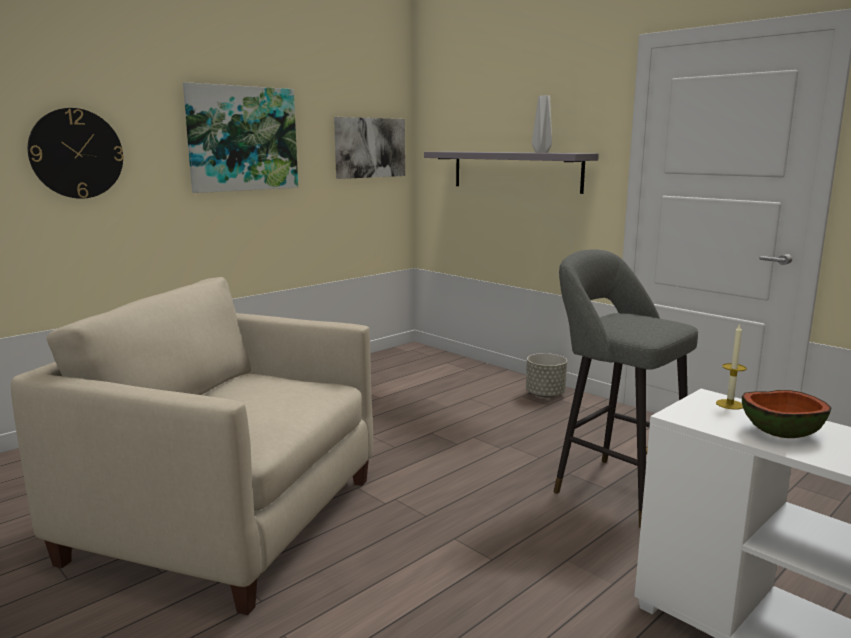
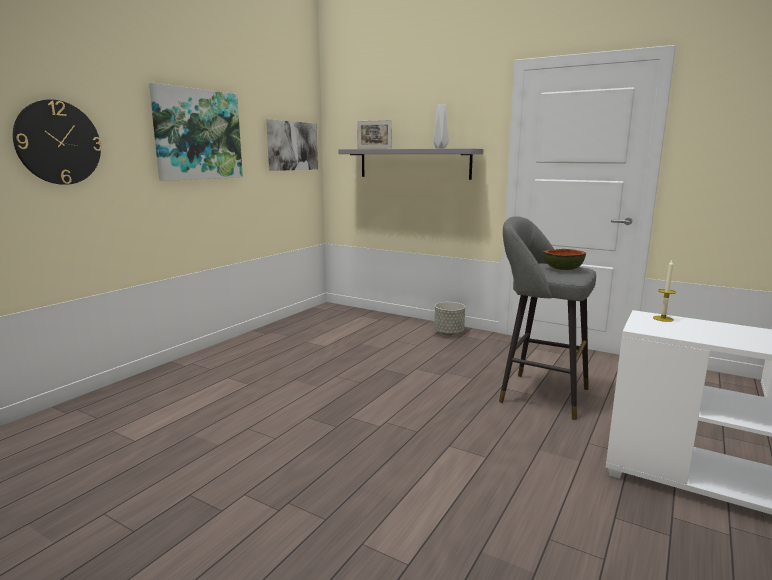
camera: 15 degrees left, 0 degrees up
beige armchair [11,277,373,615] -> none
bowl [742,390,831,438] -> bowl moved to [543,249,586,270]
none -> picture frame [357,120,392,149]

